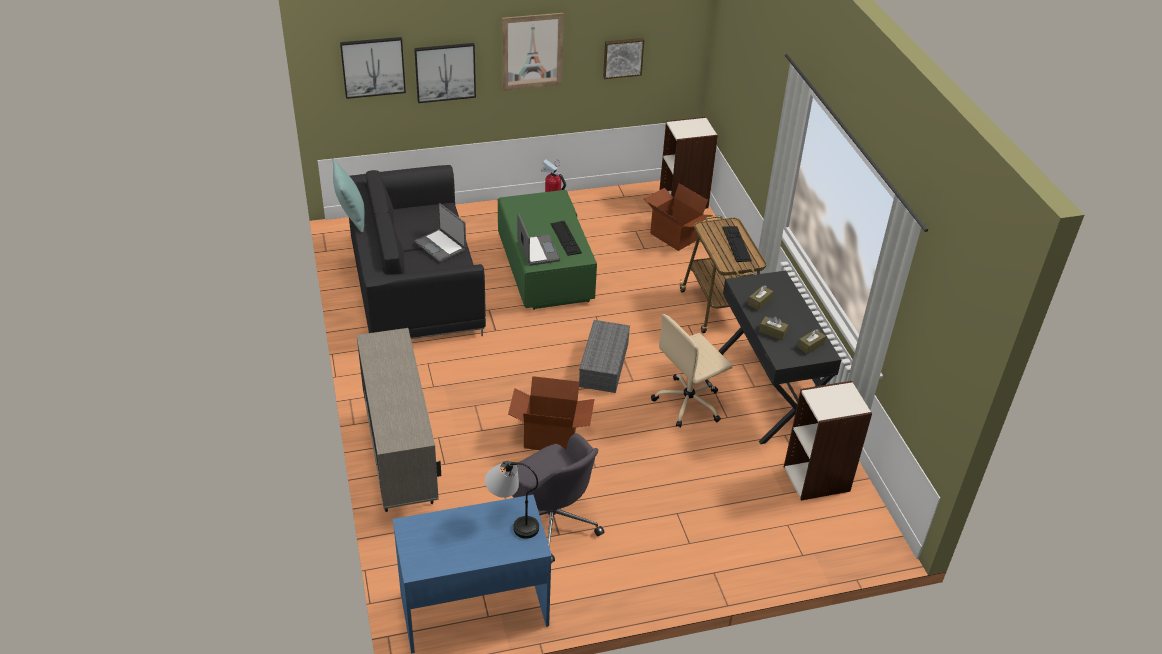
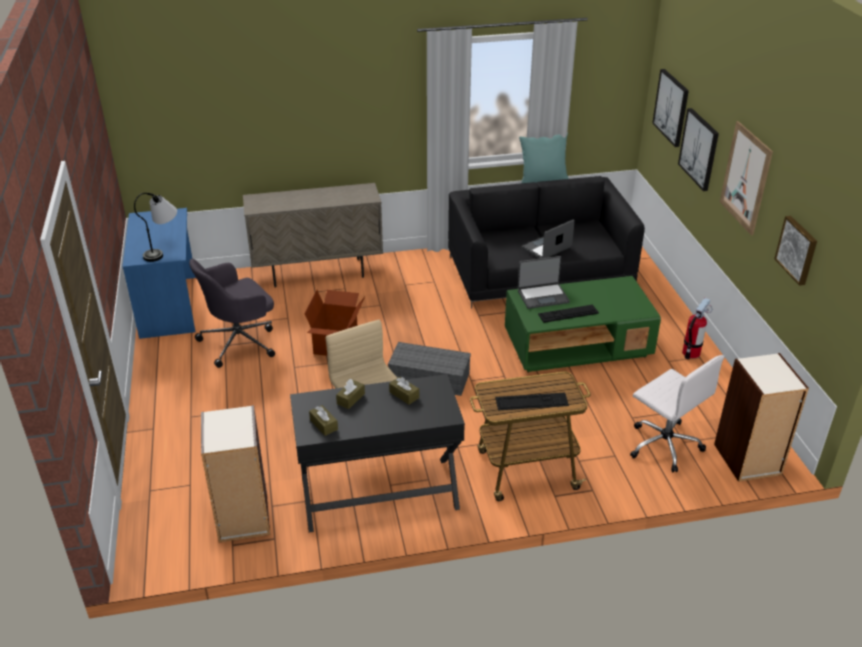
camera: 95 degrees right, 5 degrees down
cardboard box [644,183,713,251] -> white office chair [630,355,725,472]

